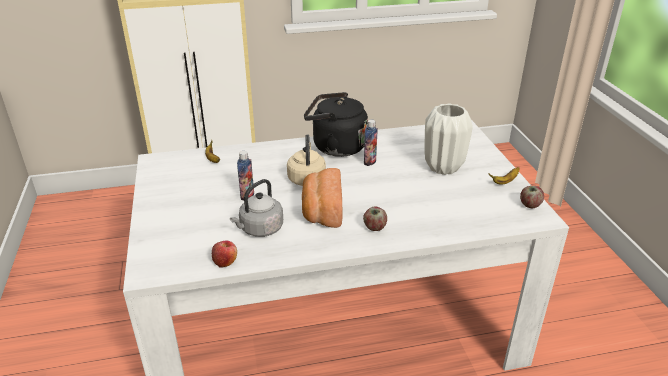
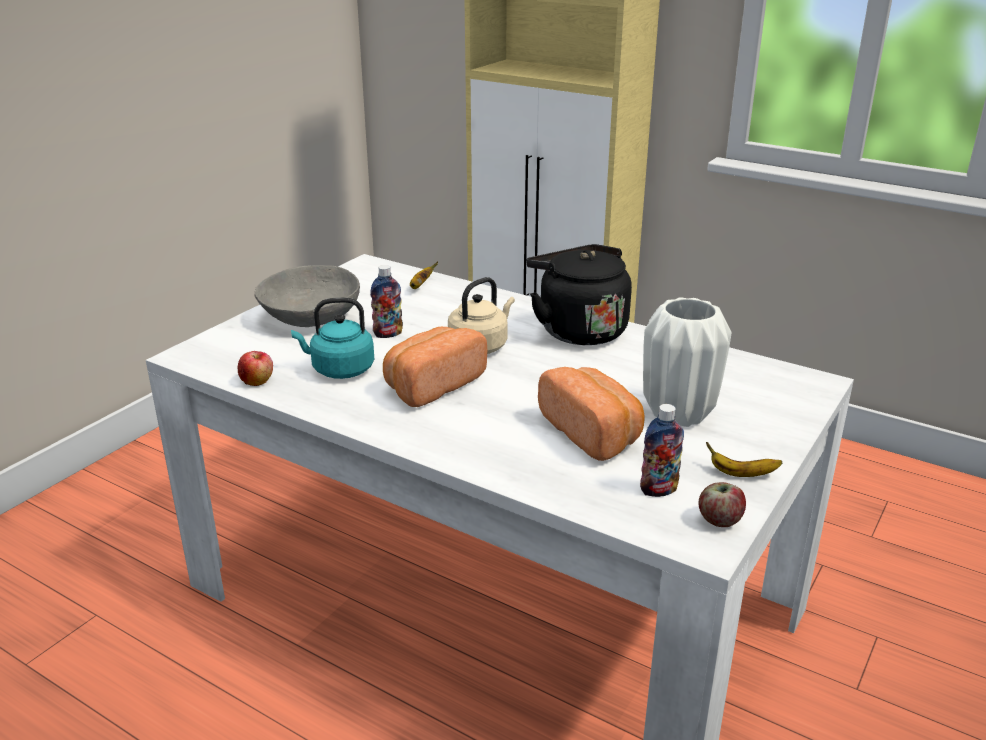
camera: 45 degrees right, 5 degrees down
grey kettle [230,179,283,237] -> turquoise kettle [291,298,374,379]
apple [363,207,387,231] -> none
bottle [364,120,378,166] -> bottle moved to [640,404,684,497]
none -> grey bowl [255,265,360,327]
none -> bread [538,367,645,461]

